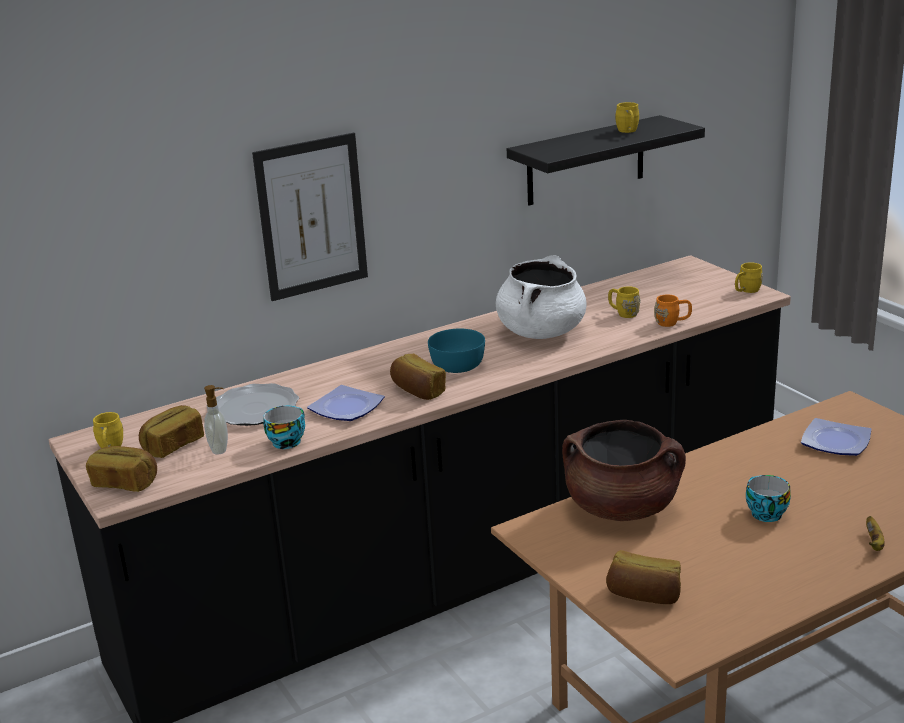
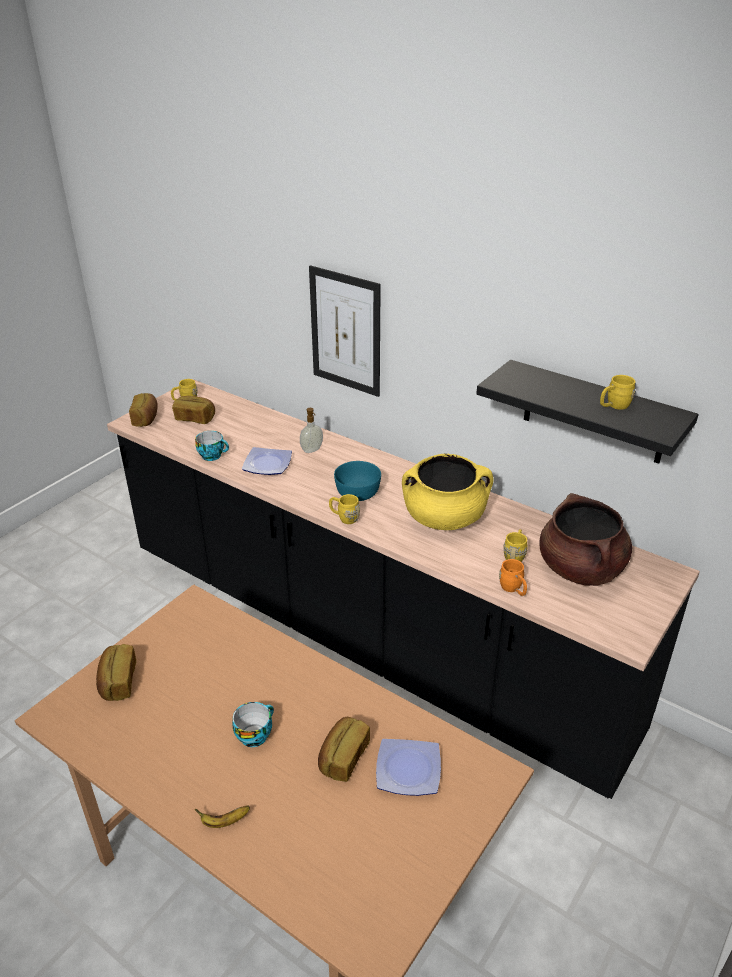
camera: 65 degrees right, 10 degrees up
soap dispenser [204,385,228,455] -> soap dispenser moved to [300,408,323,453]
plate [216,383,299,426] -> none
bread [390,354,446,400] -> bread moved to [318,717,370,782]
white cooking pot [495,255,587,339] -> yellow cooking pot [402,454,493,530]
brown cooking pot [562,420,686,521] -> brown cooking pot moved to [539,493,632,586]
yellow mug [735,262,763,293] -> yellow mug moved to [329,494,360,524]

